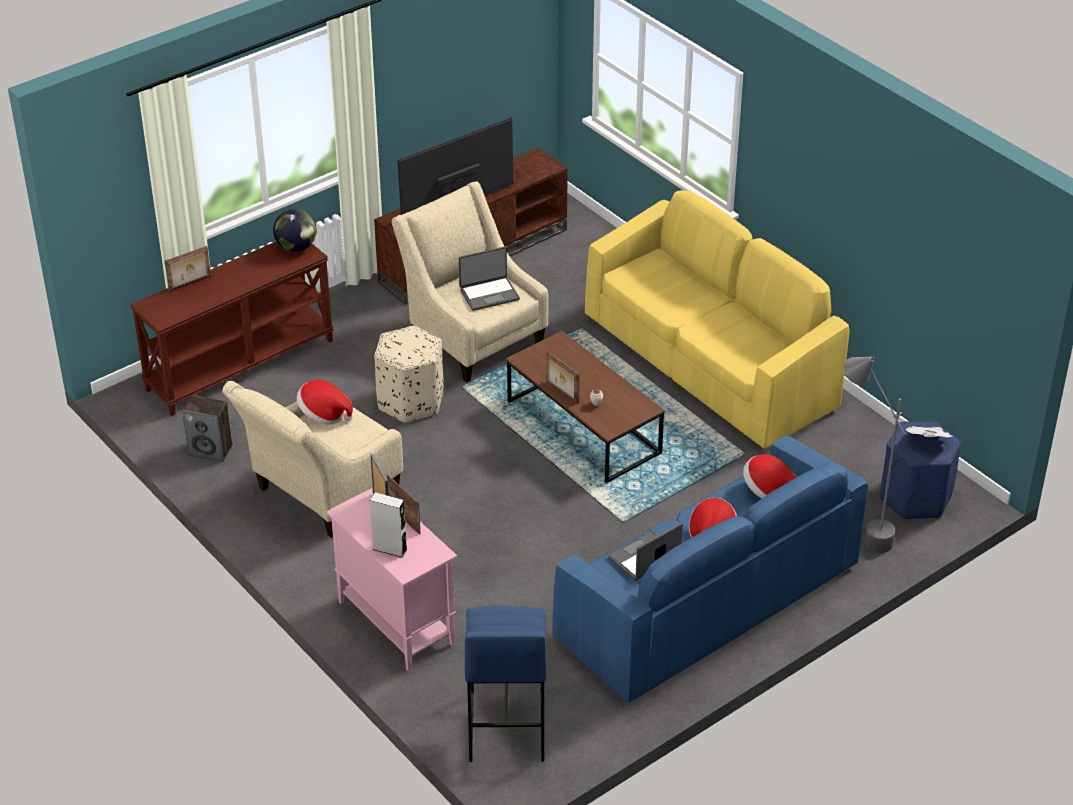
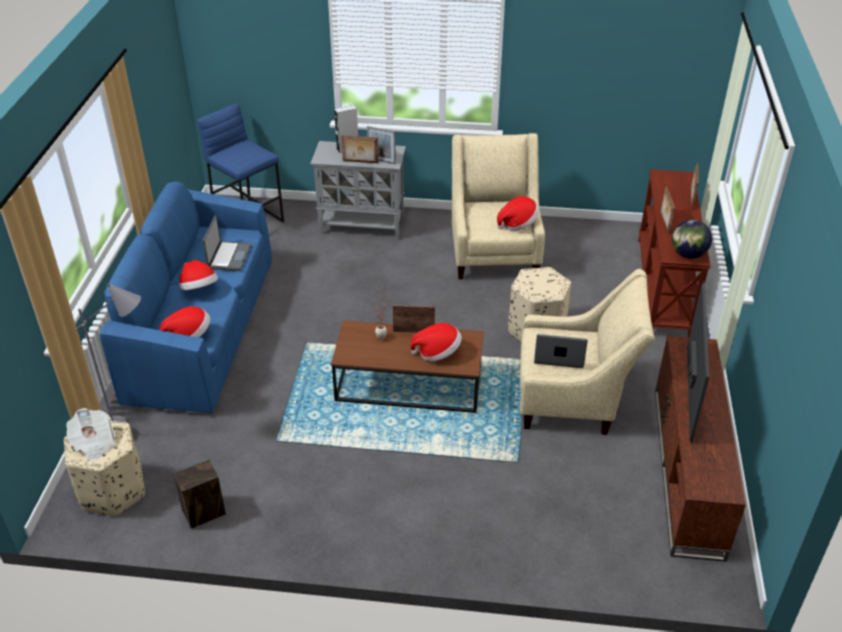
camera: 135 degrees right, 0 degrees up
speaker [182,395,233,462] -> speaker moved to [173,458,226,529]
pink cabinet [326,488,457,672] -> grey cabinet [310,141,406,240]
laptop [459,246,520,311] -> laptop turned 75 degrees clockwise [534,334,588,368]
yellow sofa [585,190,849,449] -> none
blue ottoman [880,421,961,520] -> beige ottoman [64,420,145,517]
none -> hat [410,323,462,361]
none -> picture frame [661,186,675,235]

